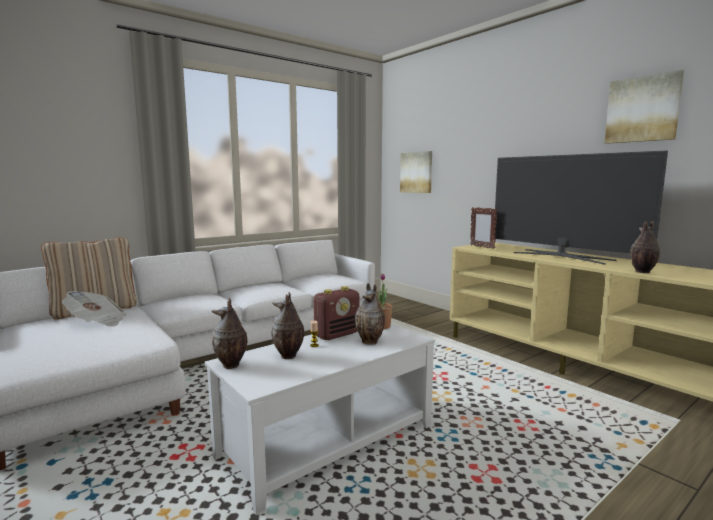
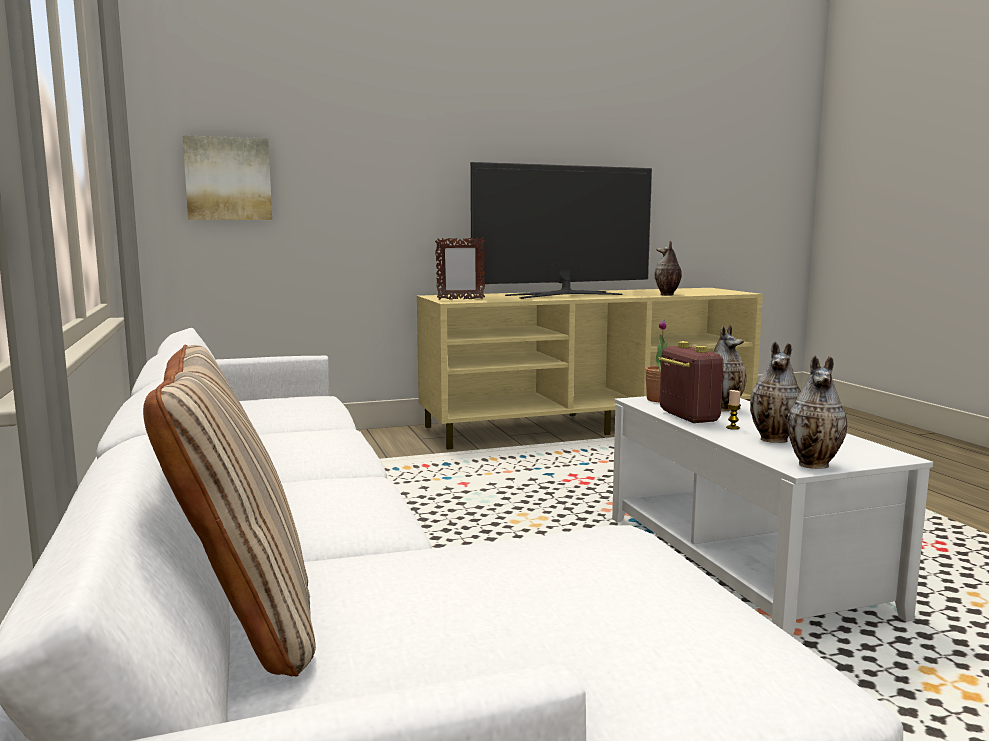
camera: 70 degrees left, 0 degrees up
newspaper [62,291,127,327] -> none
picture [605,70,684,144] -> none

